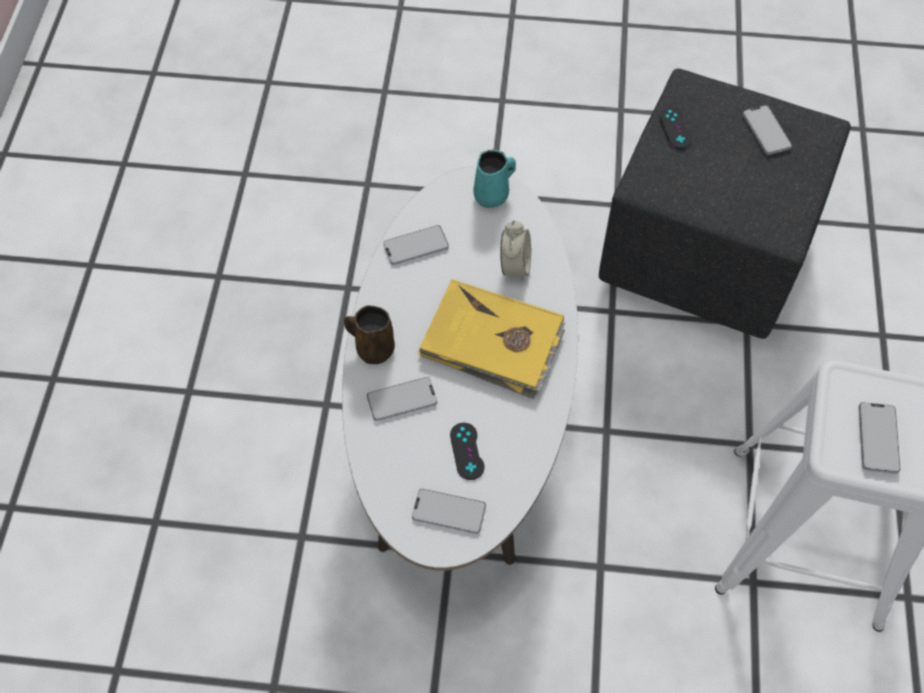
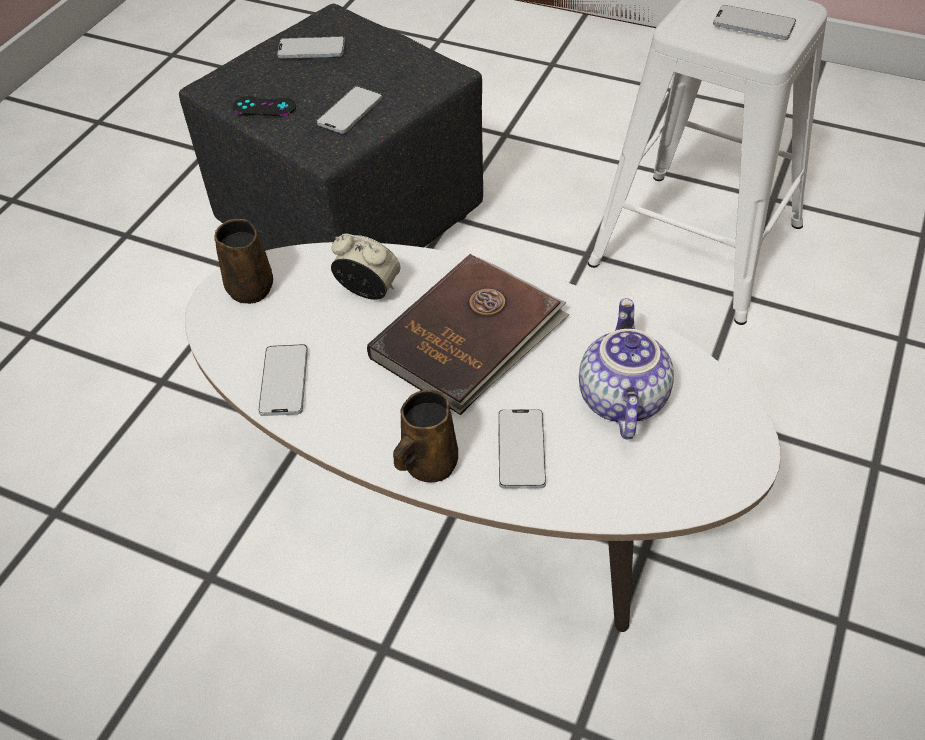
camera: 70 degrees left, 10 degrees down
phone [412,489,486,534] -> phone moved to [317,86,382,134]
yellow book [417,279,565,399] -> brown book [367,254,570,415]
black game controller [450,423,484,480] -> teapot [579,298,674,439]
turquoise mug [473,150,516,208] -> brown mug [214,219,273,304]

